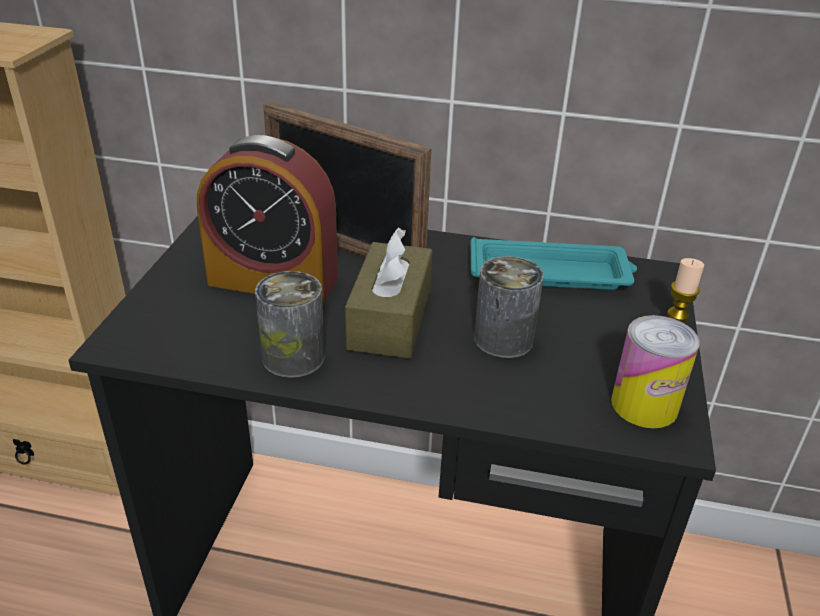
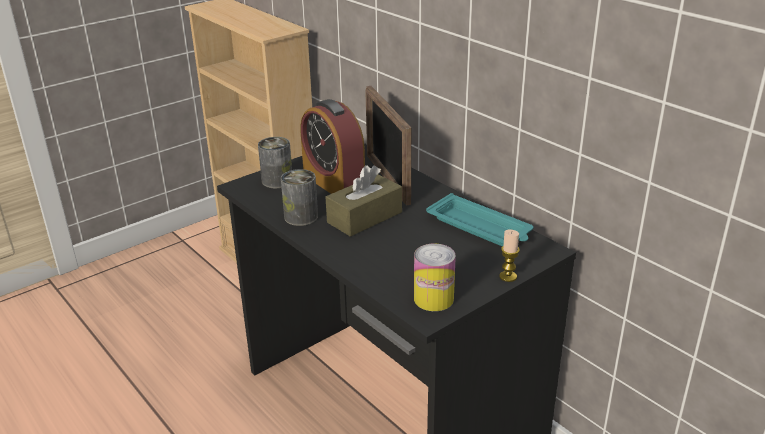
camera: 40 degrees right, 5 degrees down
can [474,256,544,358] -> can moved to [258,137,292,188]

